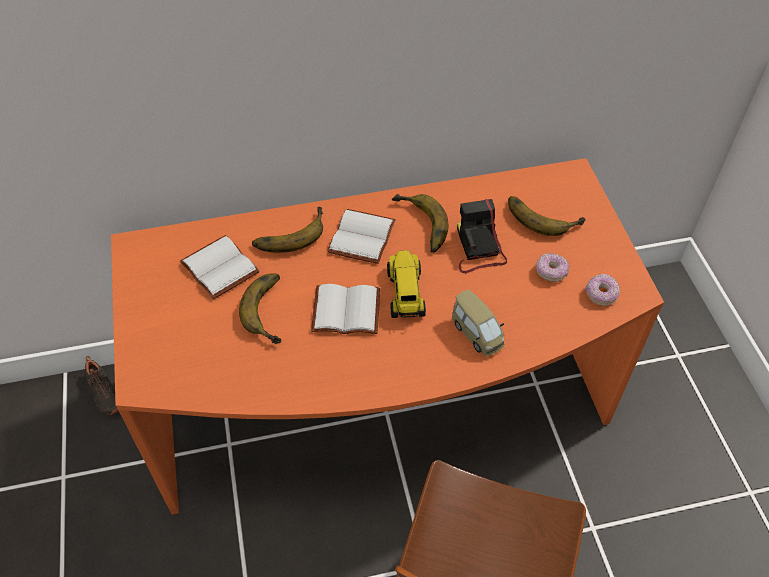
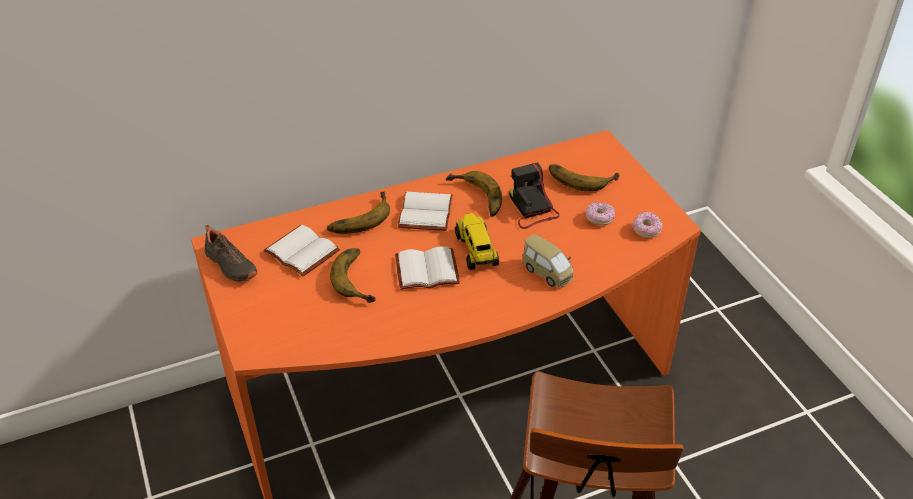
camera: 10 degrees left, 10 degrees down
black shoe [85,356,119,415] -> black shoe moved to [205,225,258,282]

